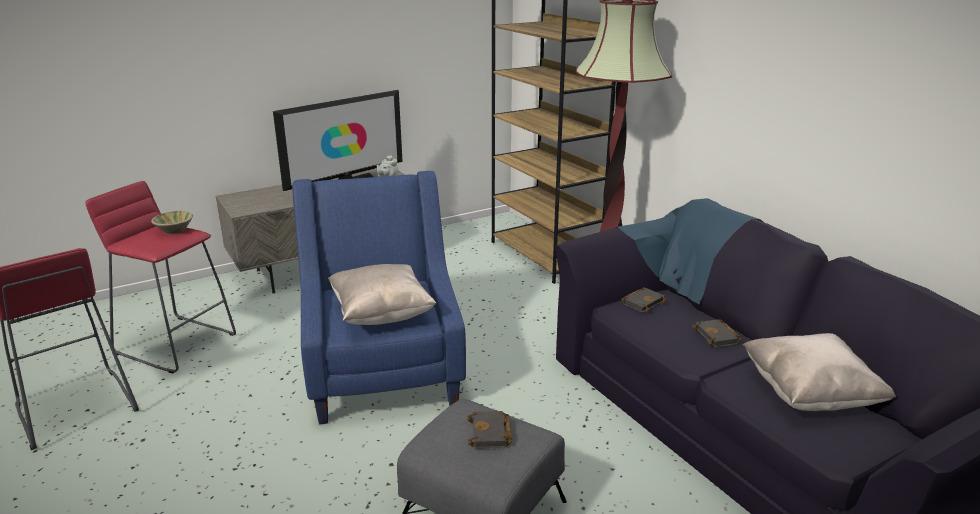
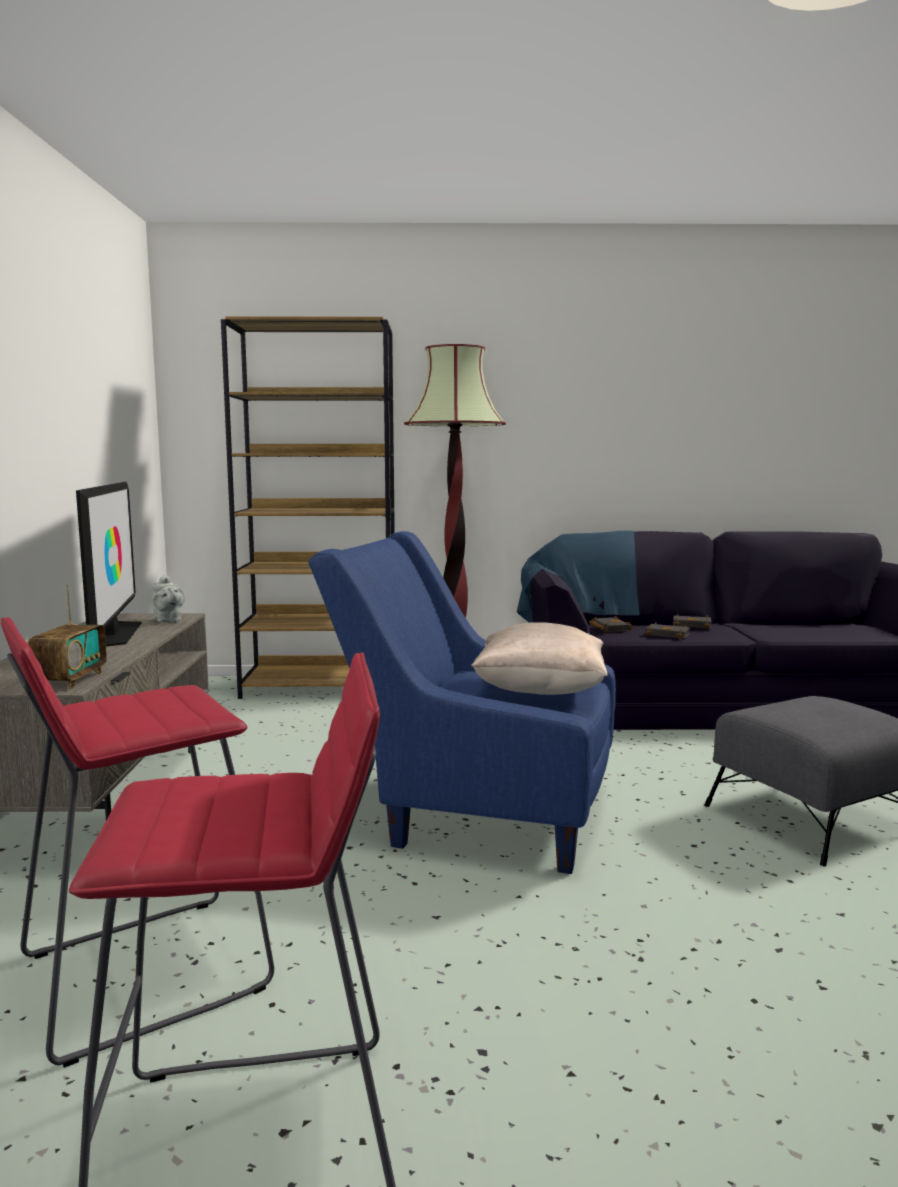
camera: 60 degrees left, 15 degrees down
beige bowl [151,211,193,234] -> none
black book [467,411,512,448] -> black book moved to [646,622,690,639]
beige pillow [742,333,896,411] -> none
none -> radio [27,585,107,690]

